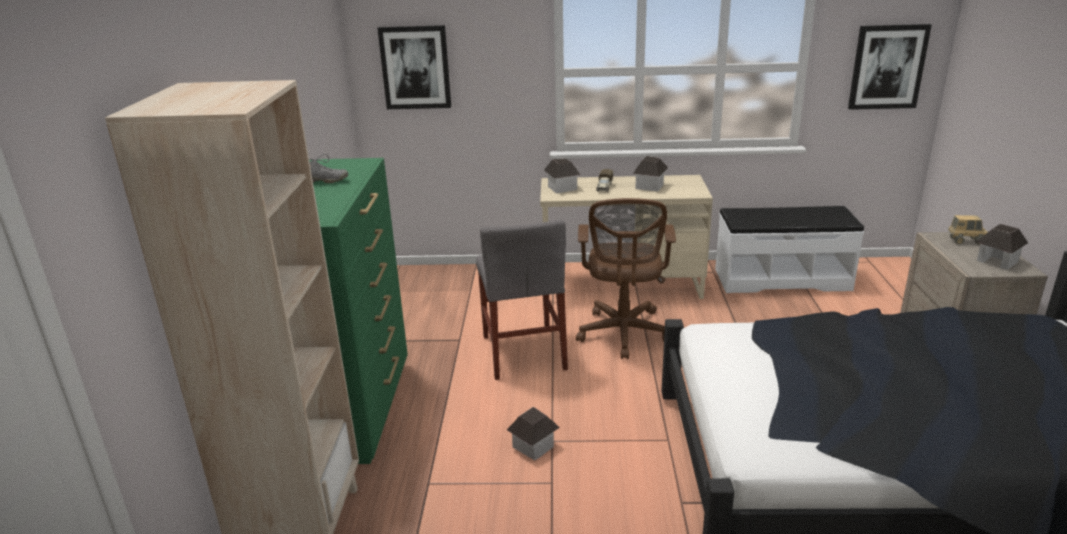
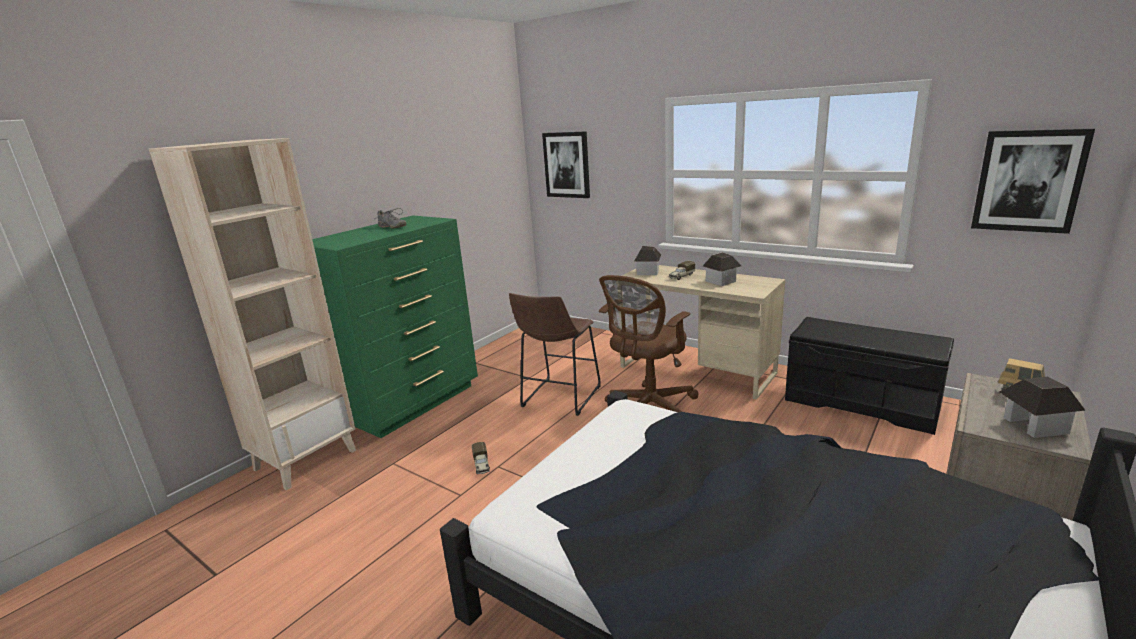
camera: 35 degrees right, 5 degrees down
grey chair [476,220,568,380] -> brown stool [509,293,601,416]
toy house [507,407,560,460] -> toy truck [472,442,490,474]
white bench [715,206,864,293] -> black bench [785,317,954,435]

